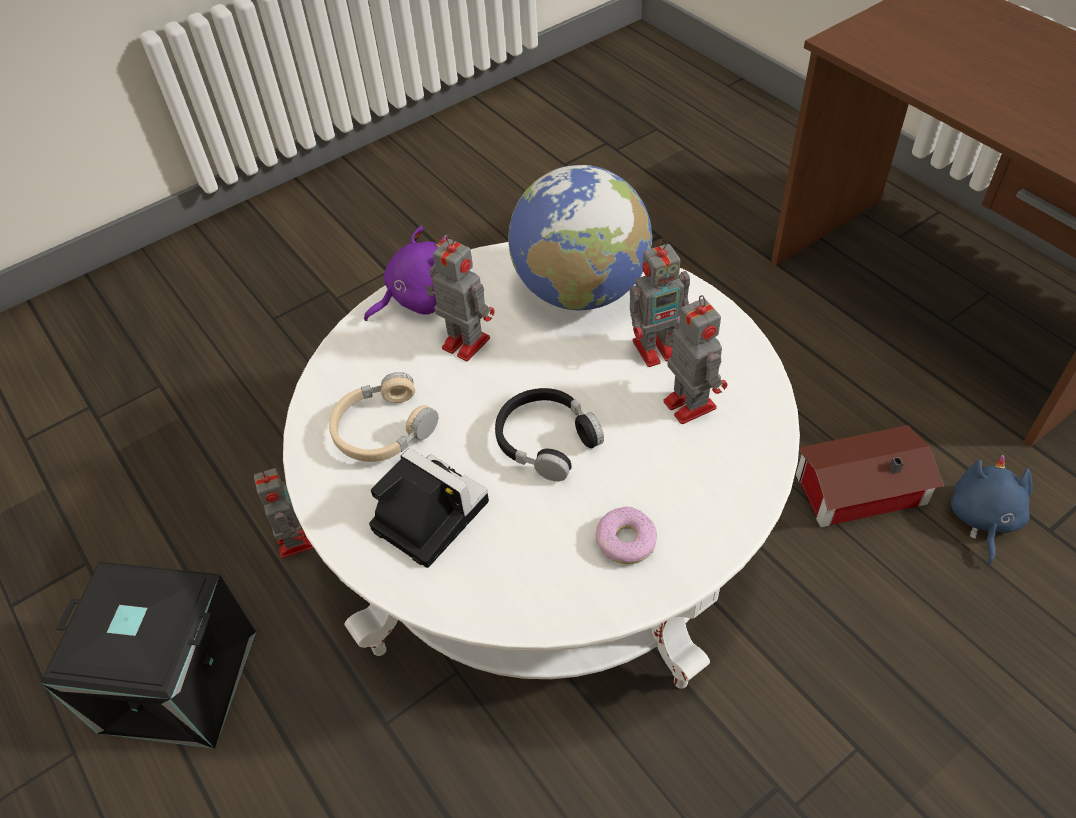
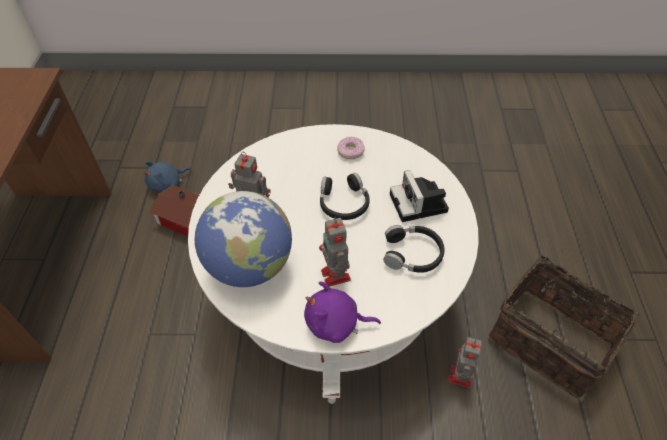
camera: 145 degrees left, 0 degrees up
black storage box [40,562,256,749] -> basket [488,250,639,398]
beige headphones [329,372,438,462] -> black headphones [383,225,445,273]
toy robot [663,295,728,424] -> none

